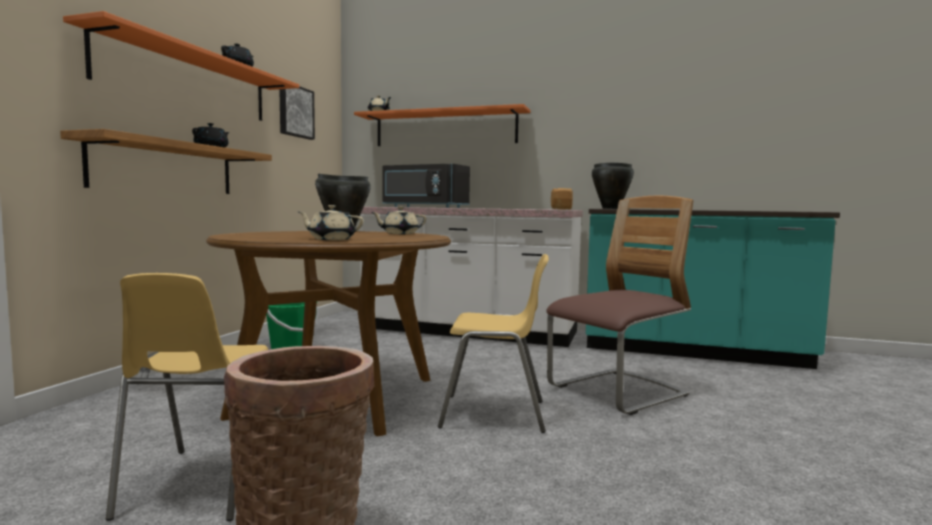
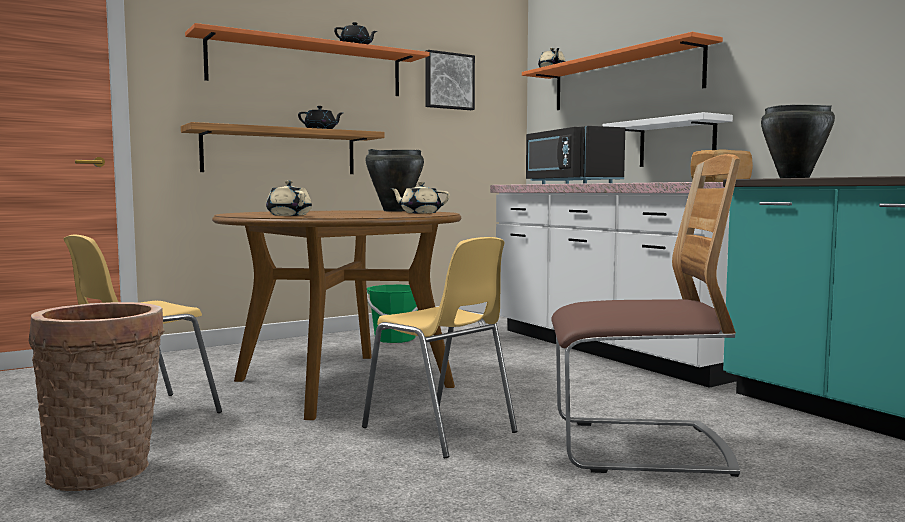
camera: 40 degrees right, 0 degrees up
none -> white shelf [602,112,733,167]

